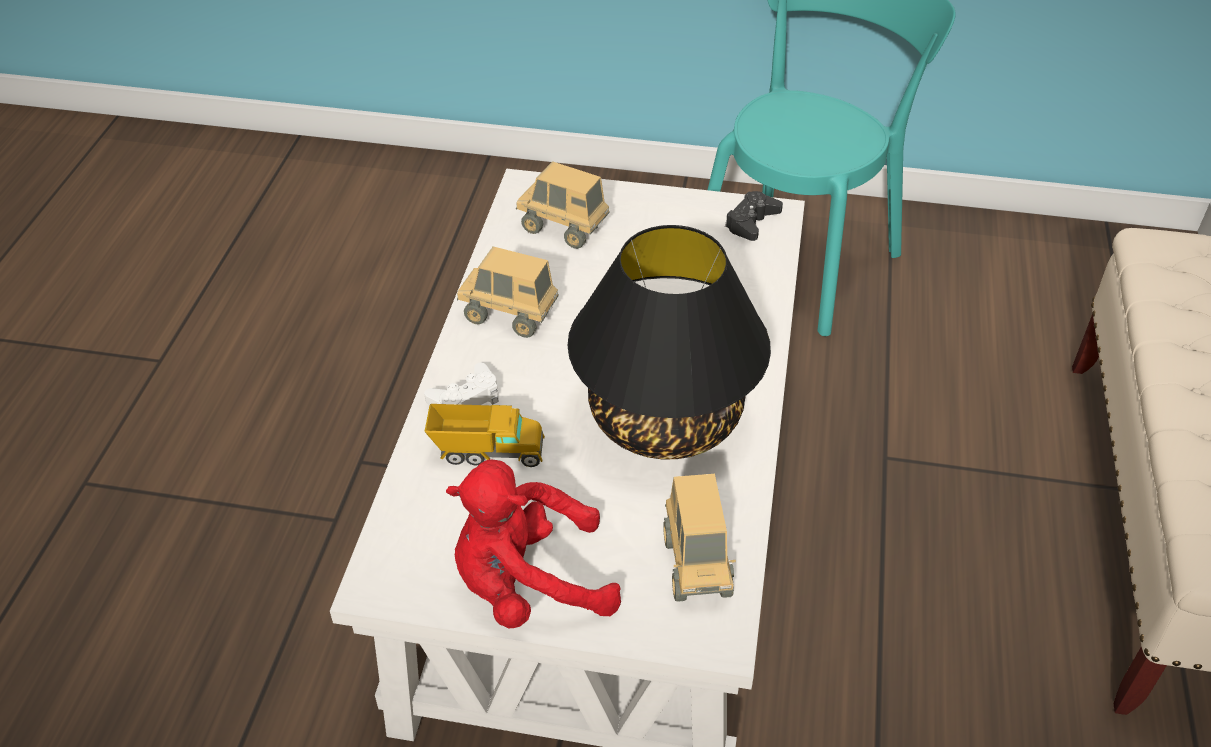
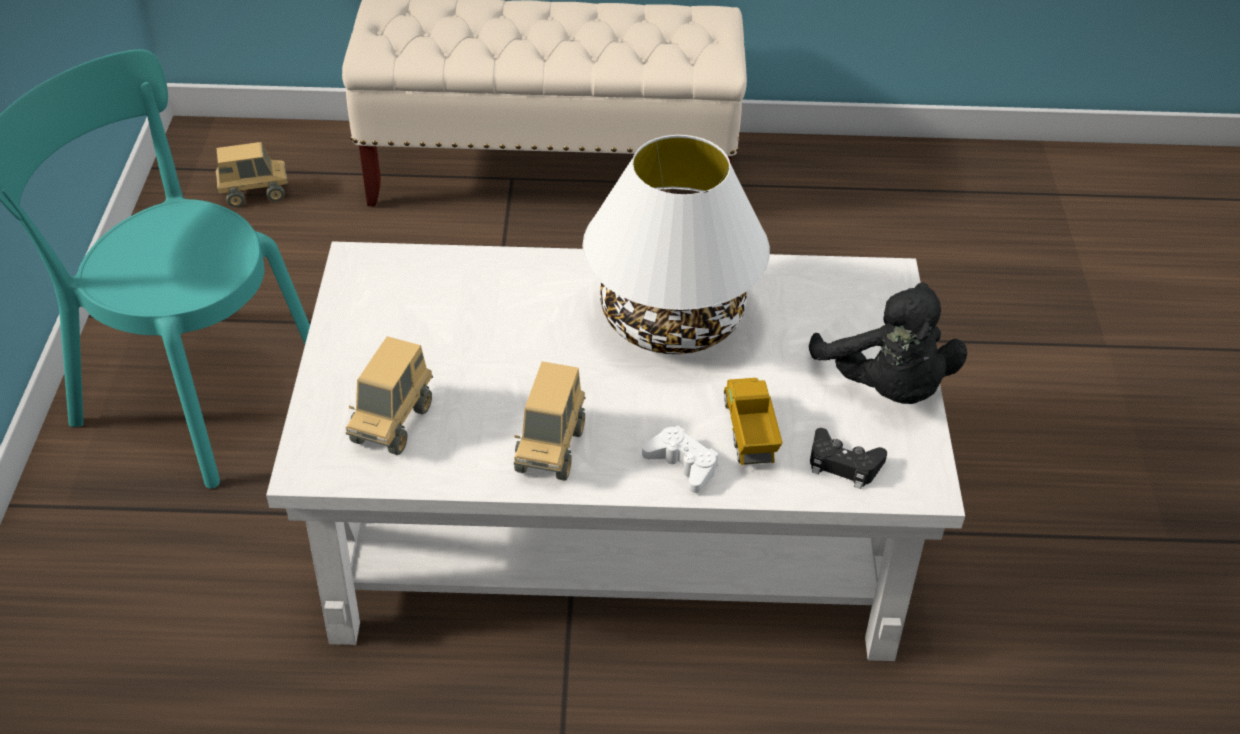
camera: 100 degrees left, 0 degrees up
red plush toy [446,459,621,628] -> black plush toy [809,283,967,404]
black table lamp [567,225,771,459] -> white table lamp [582,135,770,354]
toy truck [663,474,736,602] -> toy truck moved to [216,142,288,207]
black game controller [725,191,783,241] -> black game controller moved to [810,428,887,489]

